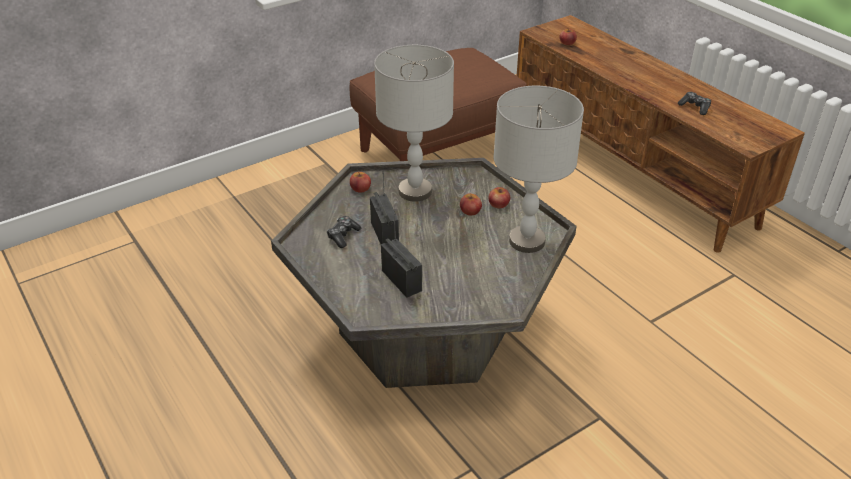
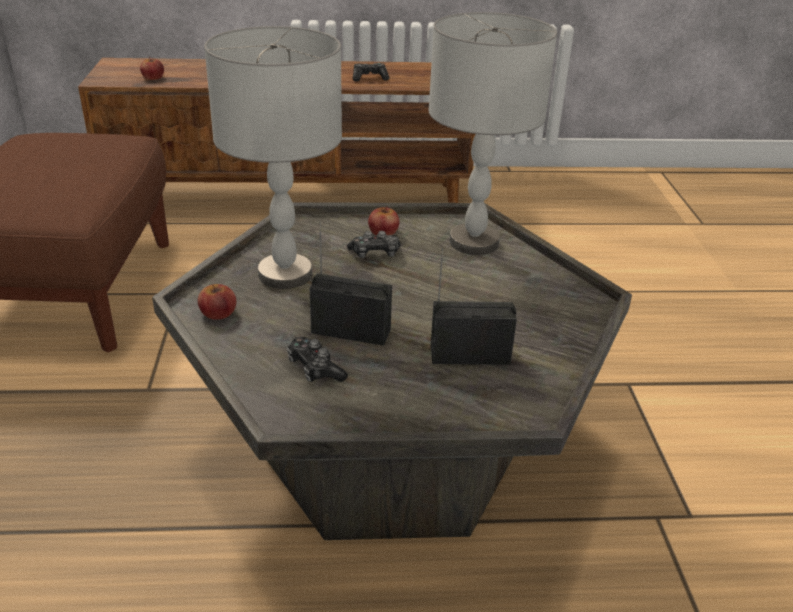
camera: 60 degrees left, 5 degrees down
apple [460,193,482,215] -> game controller [347,231,401,258]

